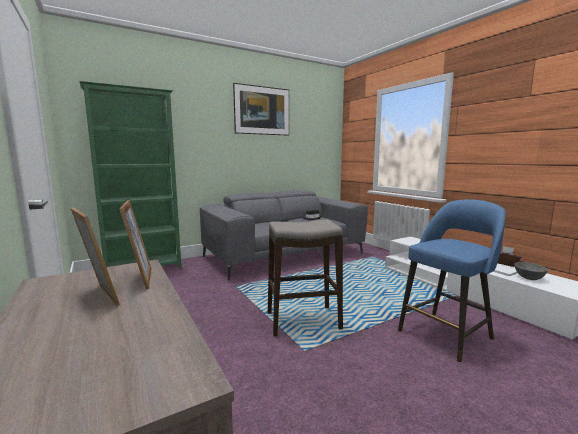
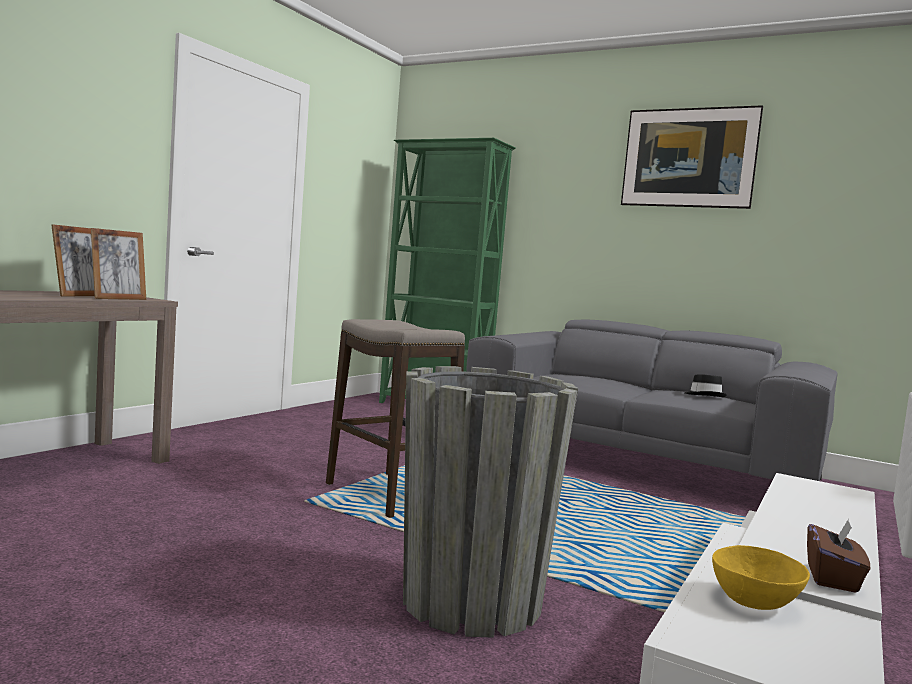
camera: 60 degrees right, 5 degrees down
blue stool [398,199,506,362] -> grey planter [403,366,578,638]
grey bowl [514,262,548,280] -> yellow bowl [712,545,810,610]

